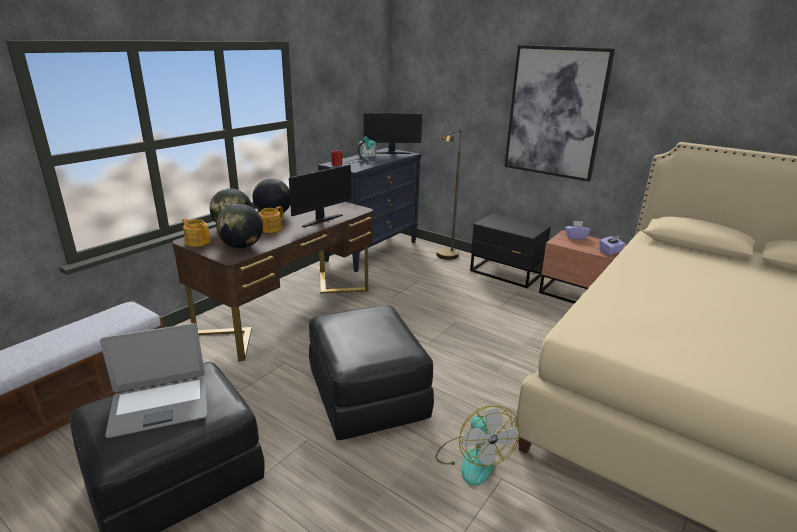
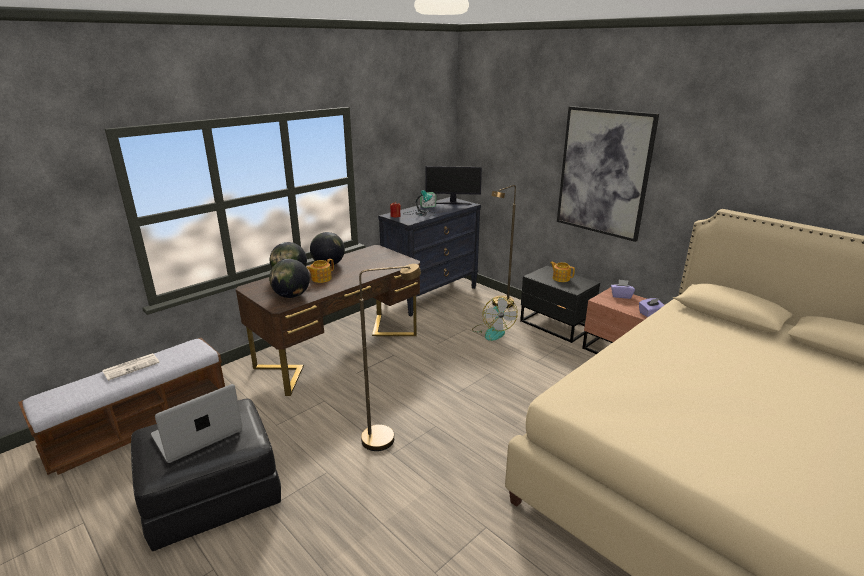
camera: 10 degrees right, 0 degrees up
laptop [100,323,208,438] -> laptop turned 150 degrees clockwise [151,384,242,463]
teapot [182,219,210,247] -> teapot moved to [550,261,575,282]
monitor [289,165,351,227] -> none
black ottoman [309,305,434,440] -> brown floor lamp [359,264,421,451]
fan [435,406,519,486] -> fan moved to [472,297,518,341]
none -> newspaper [102,353,160,381]

